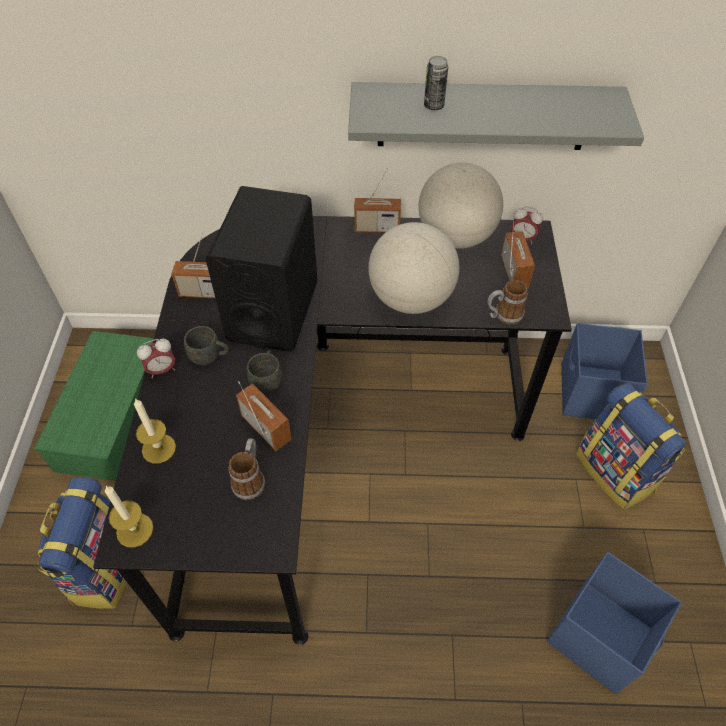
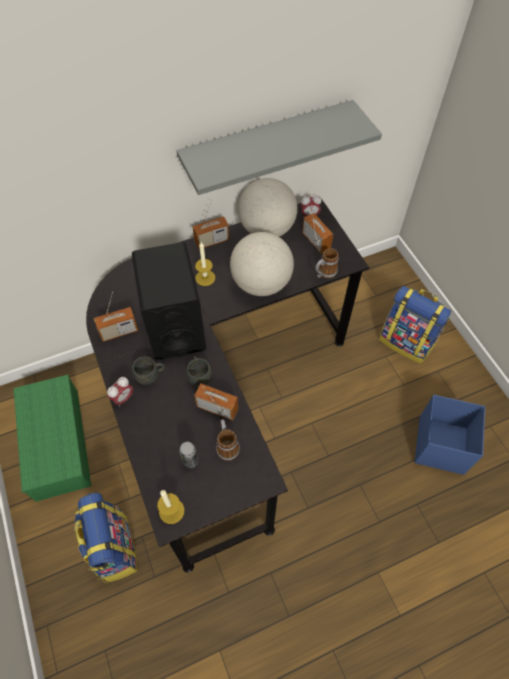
camera: 25 degrees left, 5 degrees up
candle [134,398,176,464] -> candle moved to [195,242,215,286]
can [424,56,448,110] -> can moved to [179,442,198,469]
blue storage box [561,323,648,419] -> none

